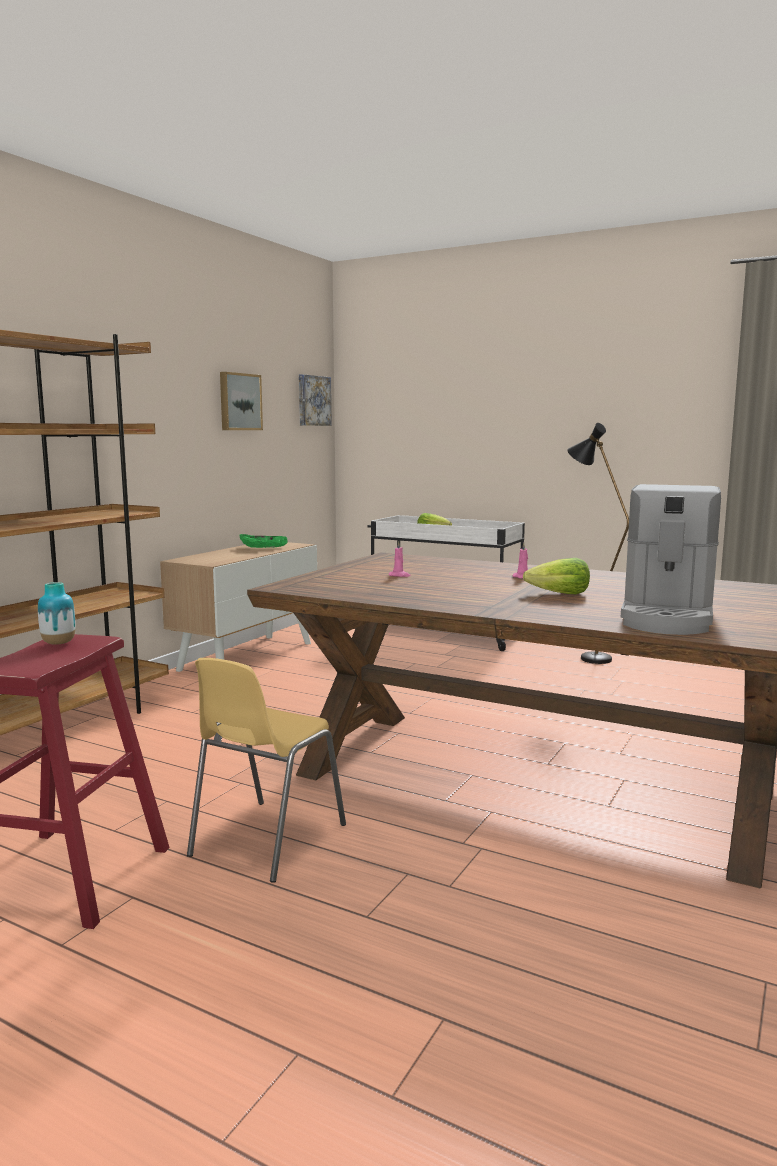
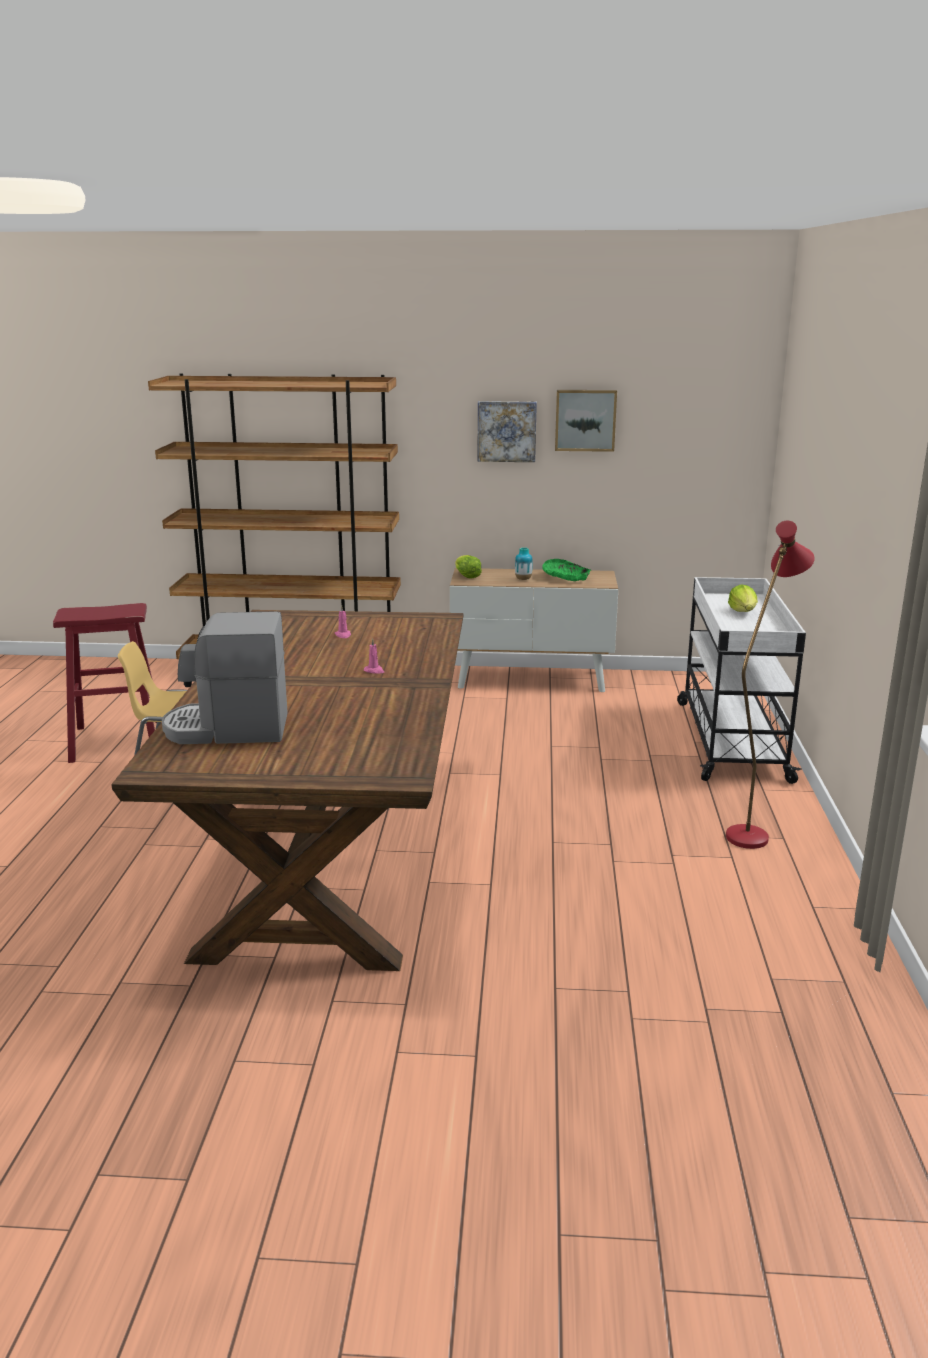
camera: 65 degrees right, 10 degrees up
vase [38,582,75,644] -> vase moved to [515,547,533,580]
picture [299,374,332,426] -> picture moved to [478,401,537,462]
lettuce [523,558,590,594] -> lettuce moved to [455,555,482,579]
black floor lamp [567,423,629,664] -> red floor lamp [726,521,815,849]

